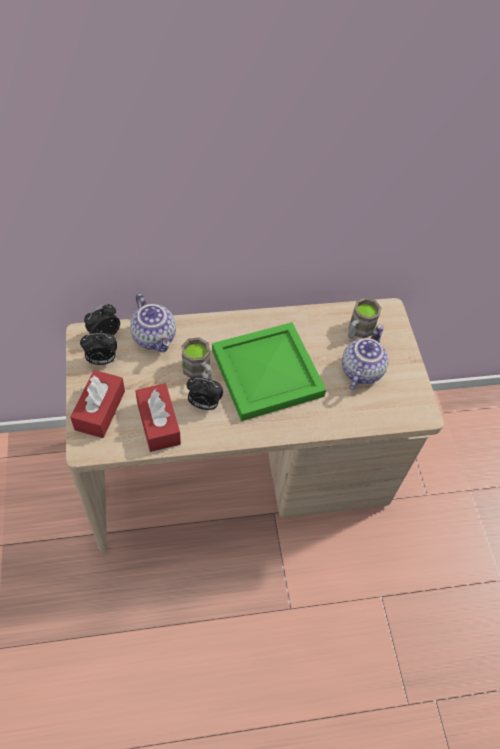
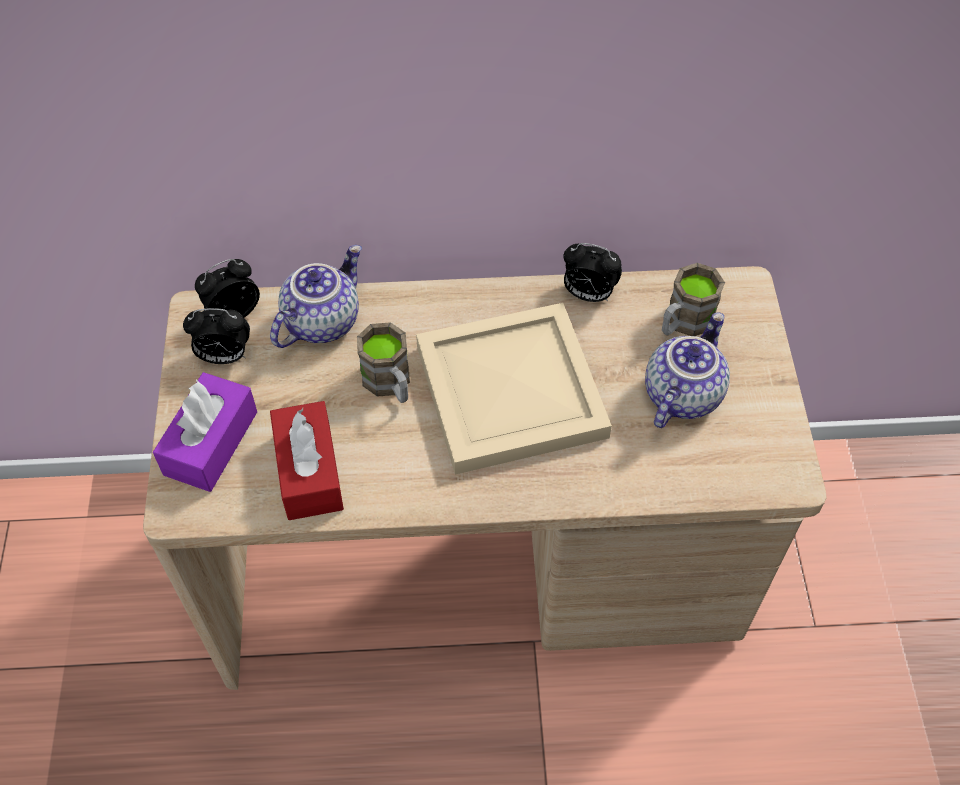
camera: 10 degrees right, 0 degrees up
red tissue box [70,370,125,438] -> purple tissue box [153,372,257,492]
teapot [130,294,176,352] -> teapot turned 120 degrees counterclockwise [270,245,362,348]
alarm clock [186,377,223,410] -> alarm clock moved to [563,243,622,302]
green tray [212,322,326,421] -> beige tray [416,303,612,475]

